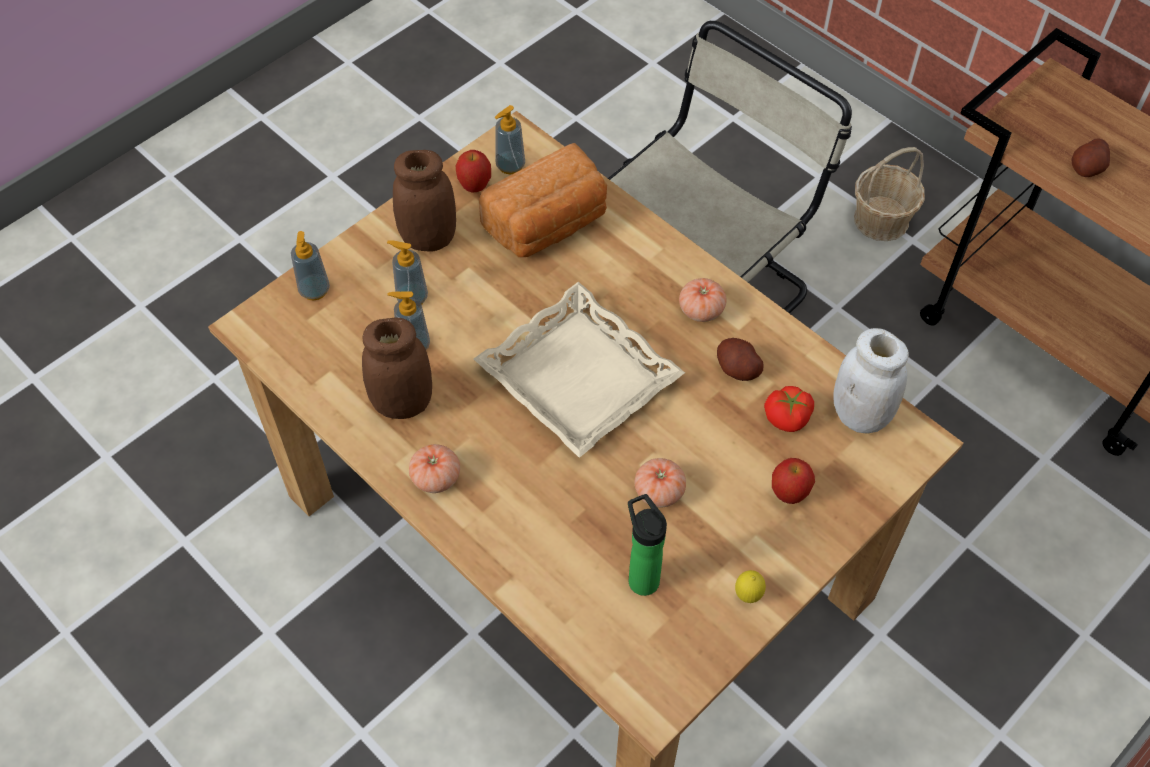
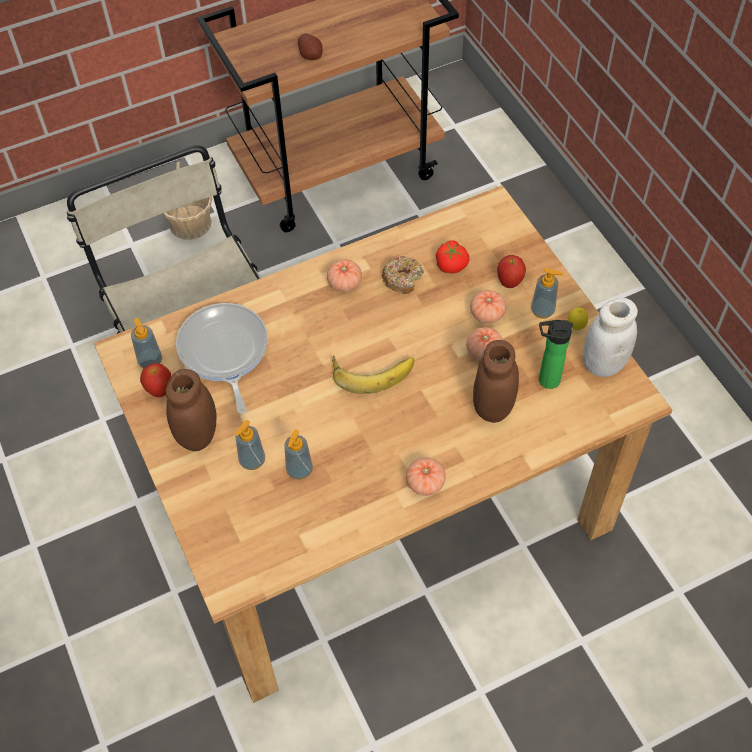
camera: 70 degrees left, 0 degrees up
soap dispenser [291,231,330,301] -> soap dispenser moved to [531,268,563,319]
brown jar [362,317,432,419] -> brown jar moved to [473,340,519,423]
beige tray [474,282,685,458] -> banana [332,356,414,394]
bread [479,143,607,257] -> frying pan [176,303,268,414]
potato [717,338,764,381] -> donut [382,256,424,294]
white jar [833,328,909,434] -> white jar moved to [583,298,638,377]
none -> tomato [470,290,506,323]

